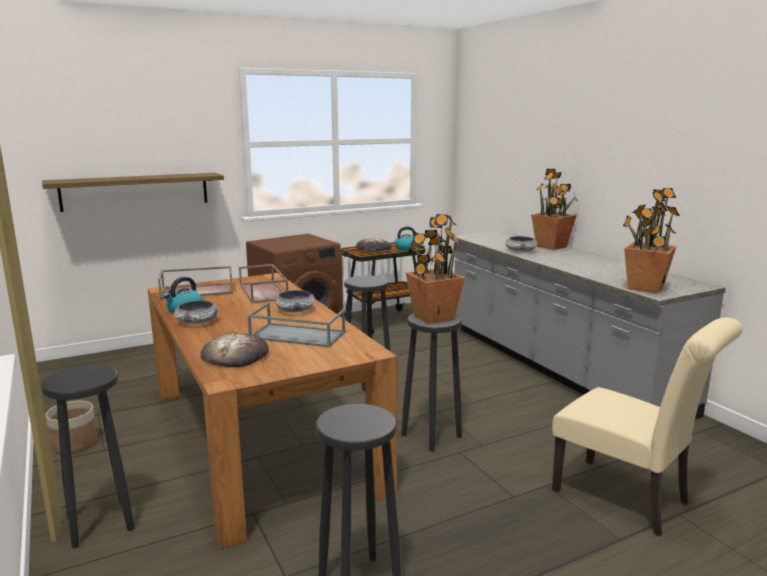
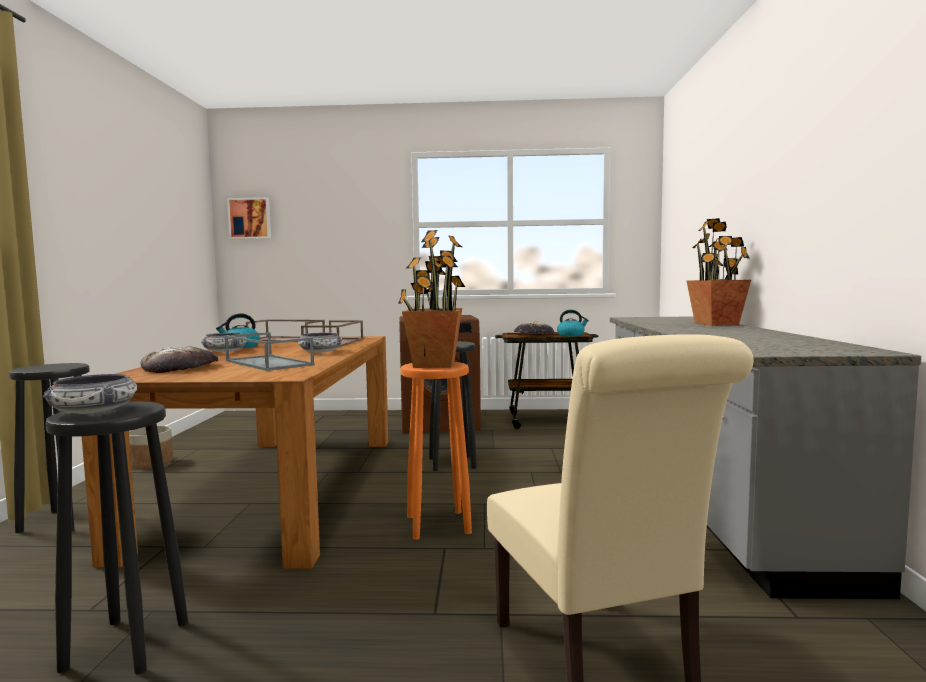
camera: 30 degrees right, 10 degrees down
shelf [42,173,224,212] -> none
black stool [401,313,462,452] -> orange stool [401,362,472,540]
bowl [505,236,538,252] -> bowl moved to [43,374,137,414]
potted plant [623,188,680,294] -> none
none -> picture [227,197,271,239]

